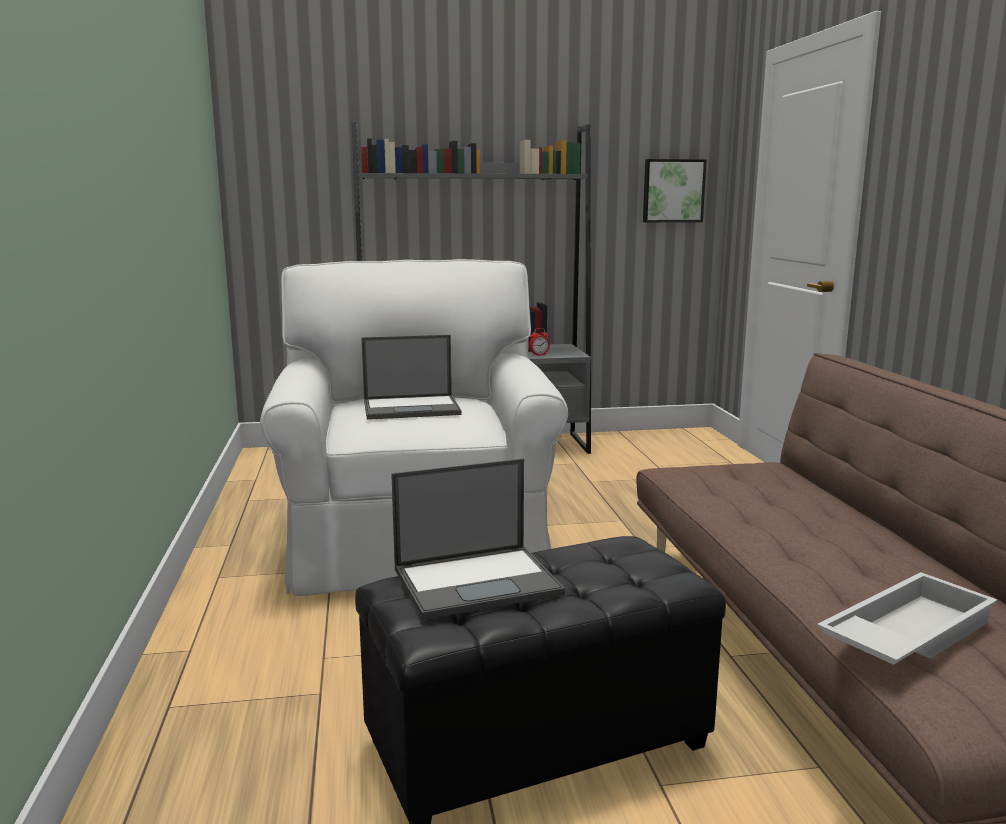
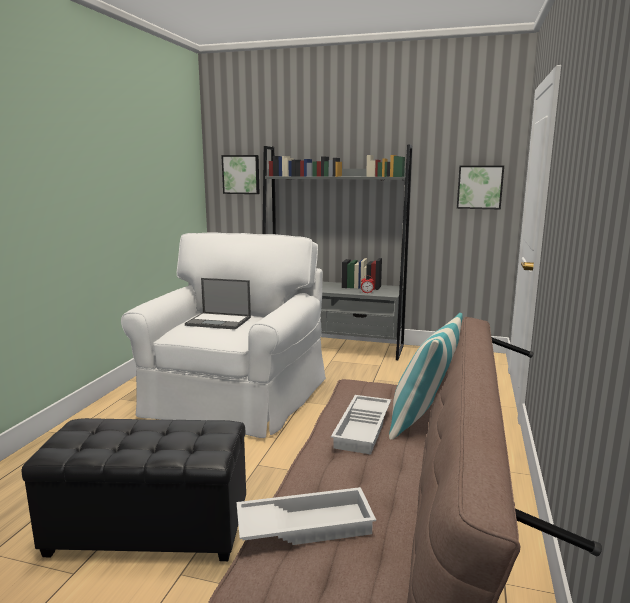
camera: 25 degrees right, 0 degrees up
laptop [391,458,565,620] -> none
none -> picture [221,155,260,194]
none -> white tray [331,395,391,454]
none -> pillow [389,313,463,439]

